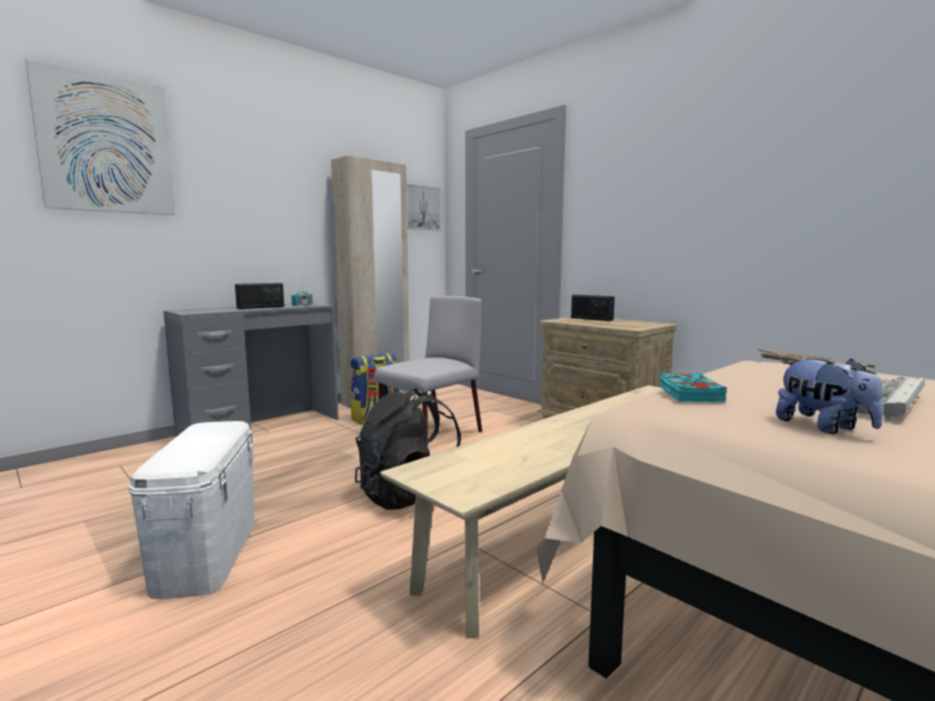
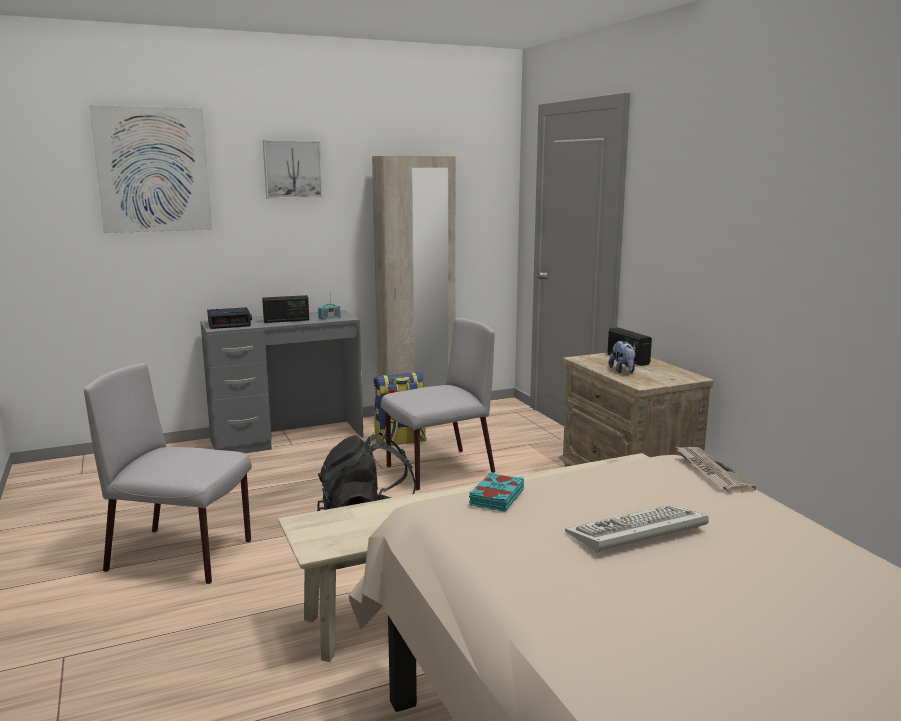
camera: 20 degrees right, 5 degrees up
white storage box [128,421,255,599] -> grey chair [84,363,252,584]
picture [406,184,441,230] -> picture moved to [263,140,323,199]
plush toy [776,358,883,434] -> plush toy moved to [608,341,636,373]
none -> alarm clock [207,307,252,329]

